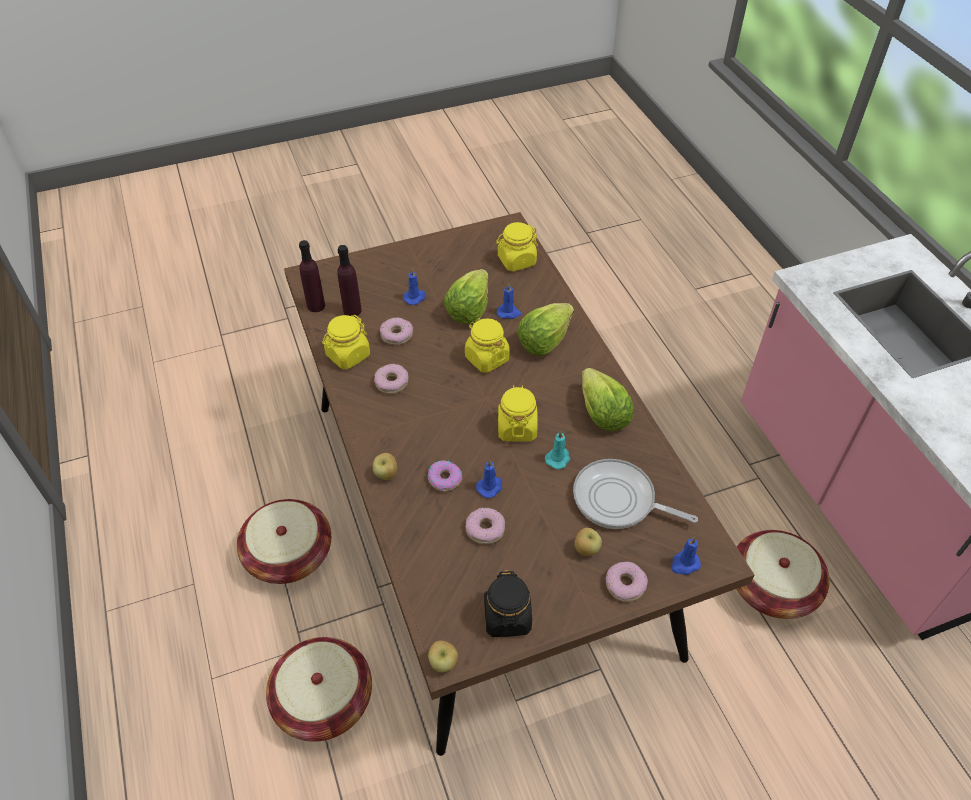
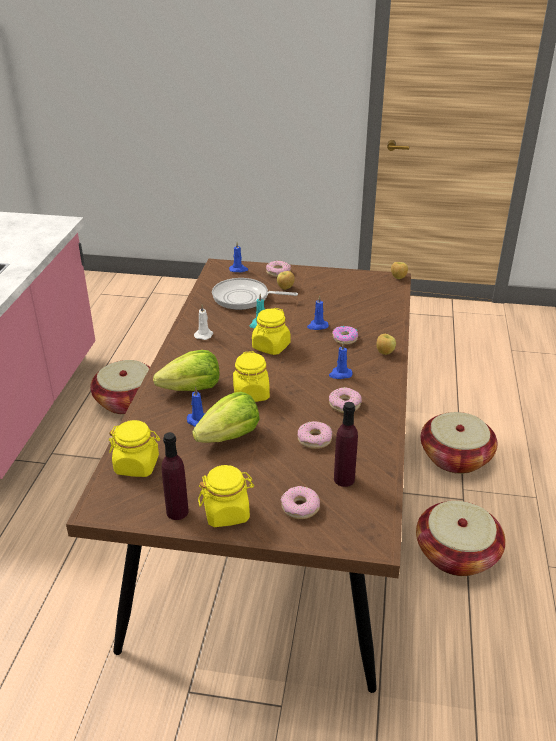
camera: 150 degrees left, 15 degrees down
purple bottle [299,240,325,312] -> purple bottle moved to [161,432,189,520]
yellow jar [322,315,370,369] -> yellow jar moved to [198,465,254,527]
blue candle [403,269,426,305] -> blue candle moved to [329,342,353,379]
donut [465,507,505,544] -> donut moved to [281,486,320,519]
black jar [484,570,532,637] -> none
frying pan [573,459,698,529] -> frying pan turned 135 degrees clockwise [212,278,298,310]
lettuce [582,368,634,431] -> white candle [194,305,213,340]

